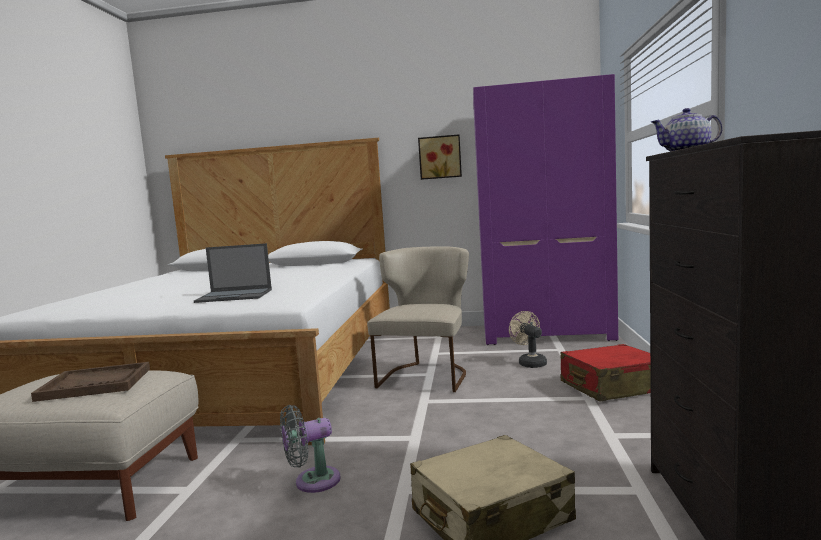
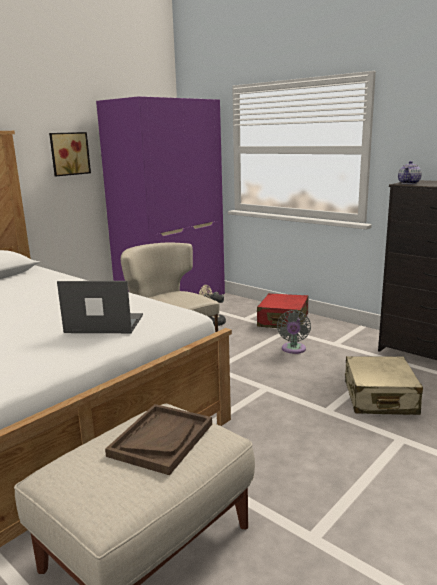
camera: 55 degrees left, 10 degrees up
laptop [194,243,272,303] -> laptop turned 120 degrees counterclockwise [57,281,143,333]
grey fan [280,405,341,493] -> grey fan moved to [277,310,311,354]

